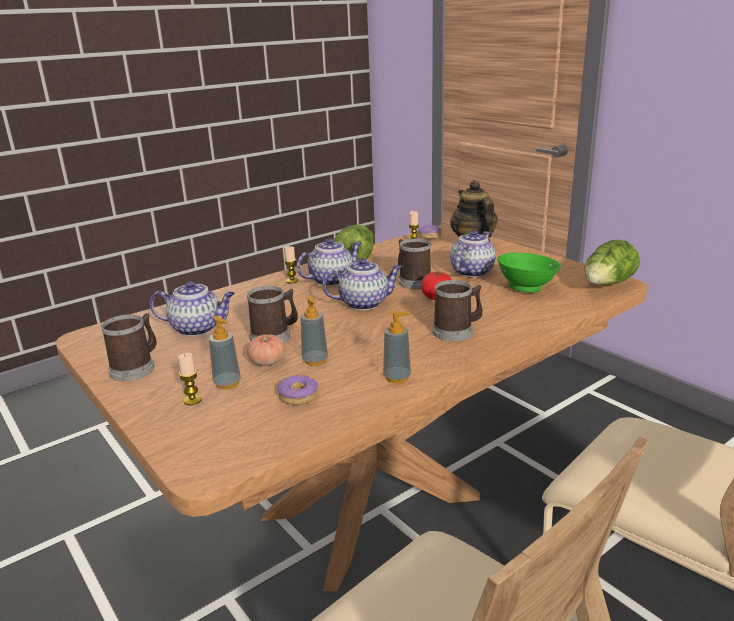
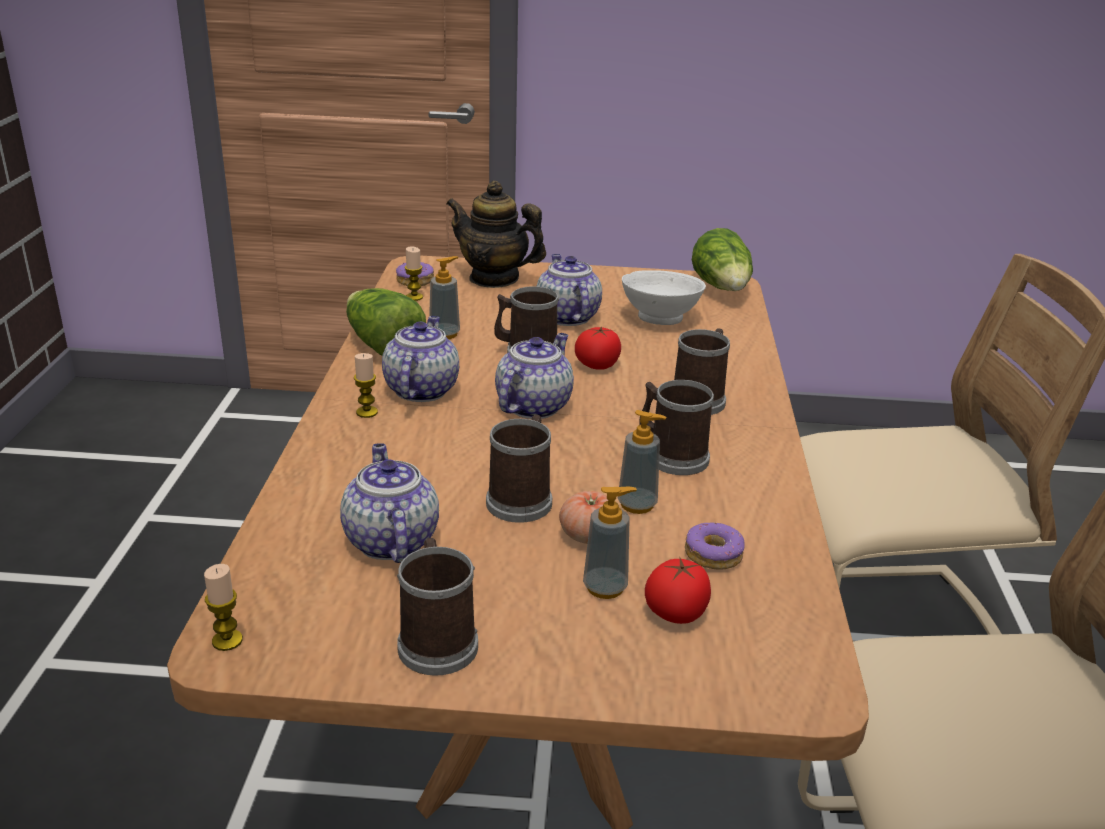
camera: 50 degrees left, 5 degrees up
teapot [149,281,235,336] -> teapot turned 60 degrees counterclockwise [340,443,439,563]
candle [178,353,202,405] -> candle moved to [204,564,243,651]
soap dispenser [383,310,411,383] -> soap dispenser moved to [429,256,460,339]
green bowl [498,252,561,293] -> white bowl [622,270,706,325]
none -> mug [639,380,714,475]
none -> tomato [645,558,711,624]

